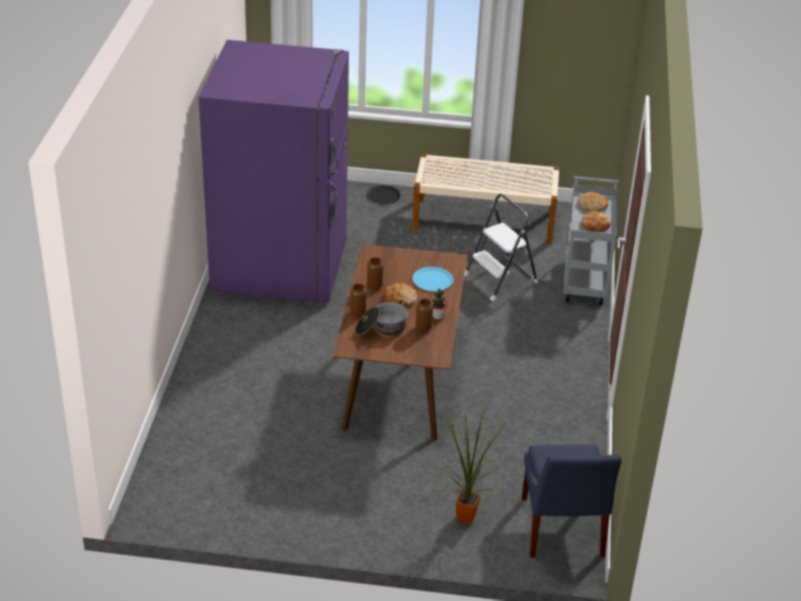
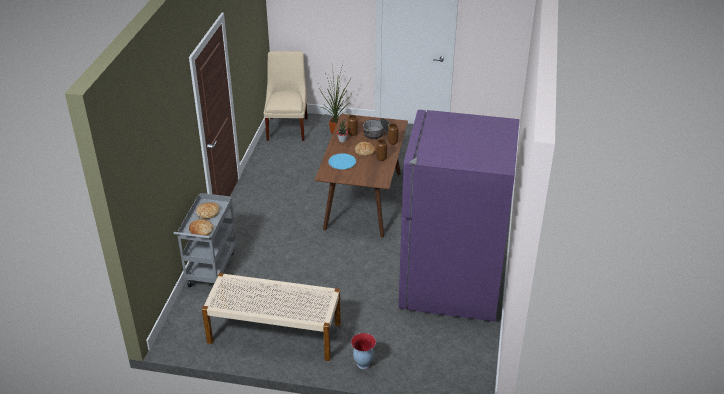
camera: 175 degrees left, 0 degrees up
black plate [367,185,401,204] -> vase [351,333,376,369]
white step ladder [464,194,538,301] -> none
blue chair [522,445,622,558] -> beige chair [264,51,308,141]

